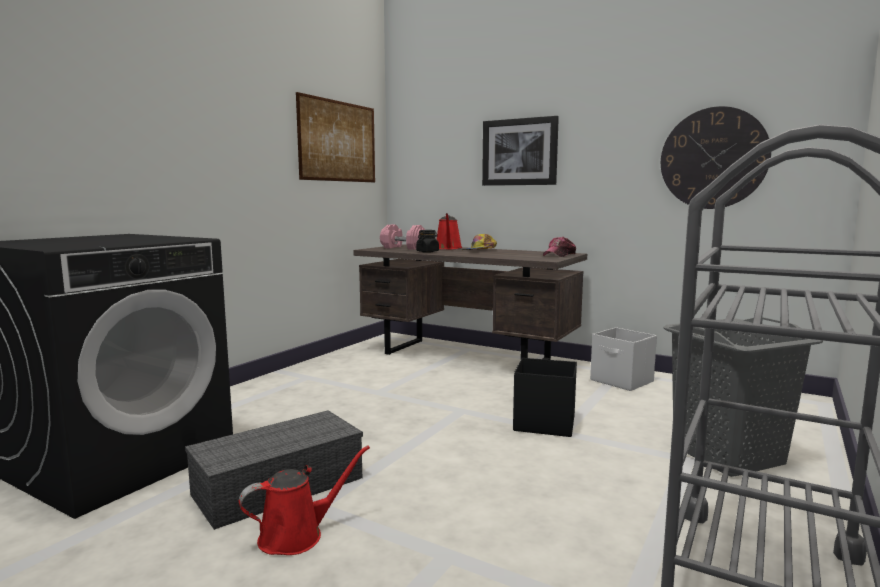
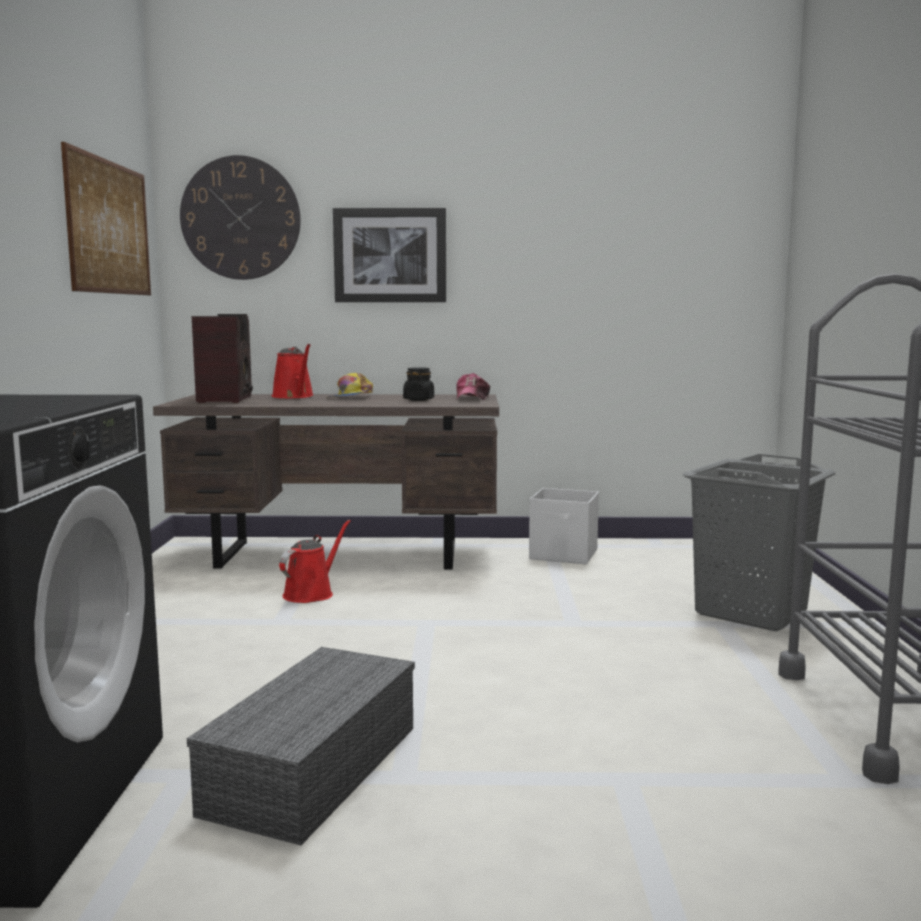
camera: 30 degrees left, 0 degrees up
red watering can [239,446,370,555] -> red watering can moved to [279,520,351,603]
pink dumbbell [380,224,426,250] -> radio [192,314,253,403]
black jar [416,230,439,253] -> black jar moved to [403,367,434,401]
black storage box [513,358,577,437] -> none
wall clock [661,106,771,209] -> wall clock moved to [180,155,301,280]

